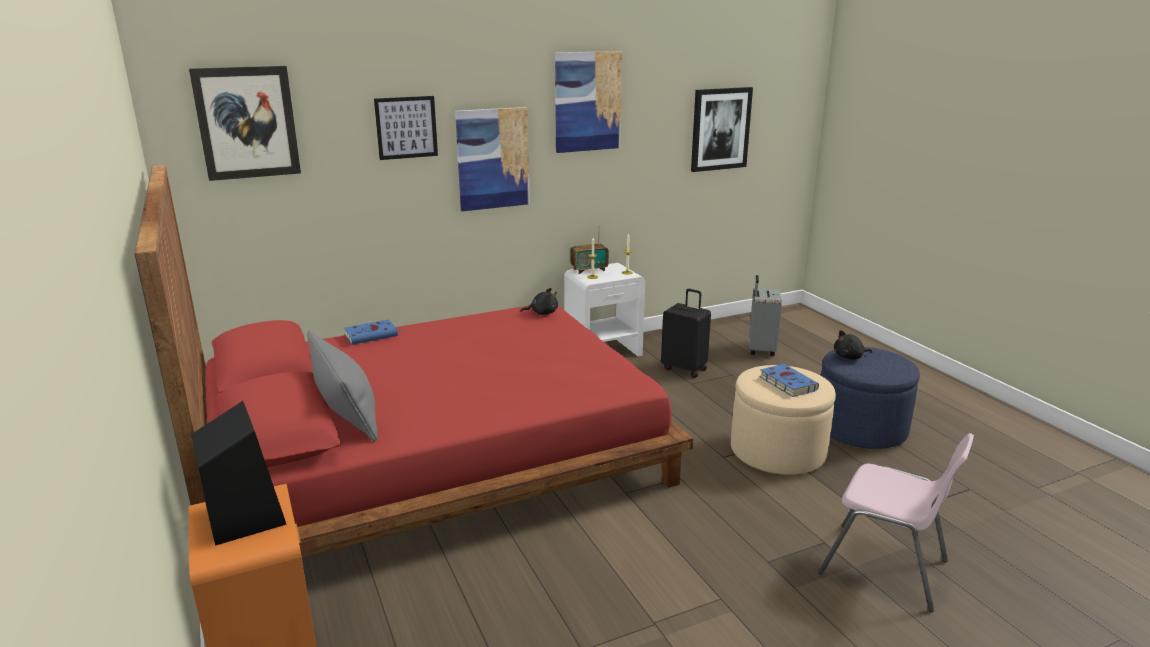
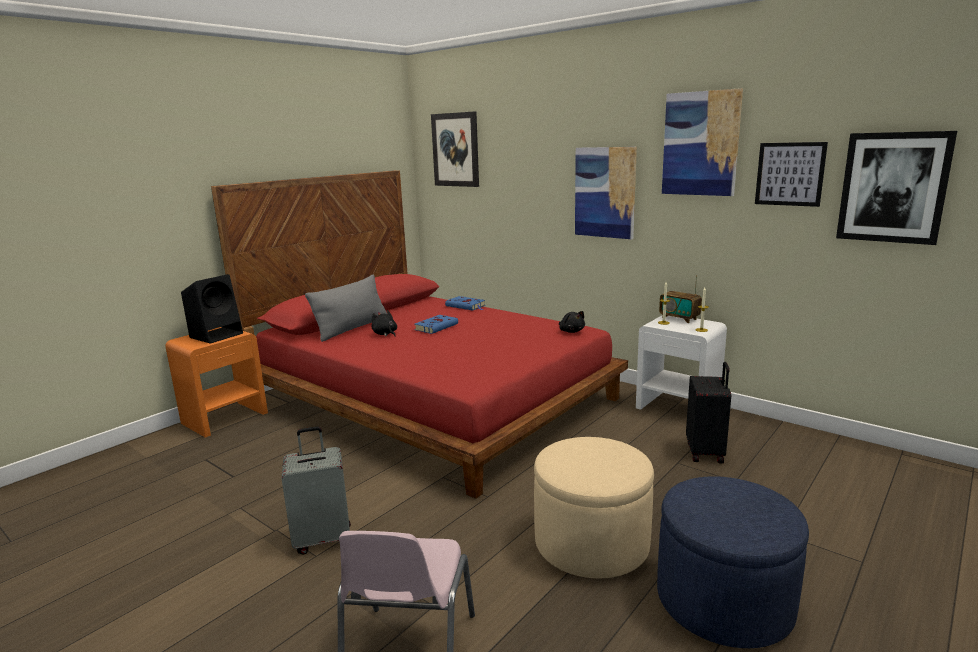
camera: 65 degrees right, 5 degrees down
picture [374,96,438,160] -> picture moved to [755,142,828,207]
grey suitcase [749,275,782,356] -> grey suitcase moved to [281,427,351,555]
blue book [760,364,819,397] -> blue book moved to [414,315,458,334]
black plush toy [834,330,872,360] -> black plush toy moved to [371,310,397,336]

